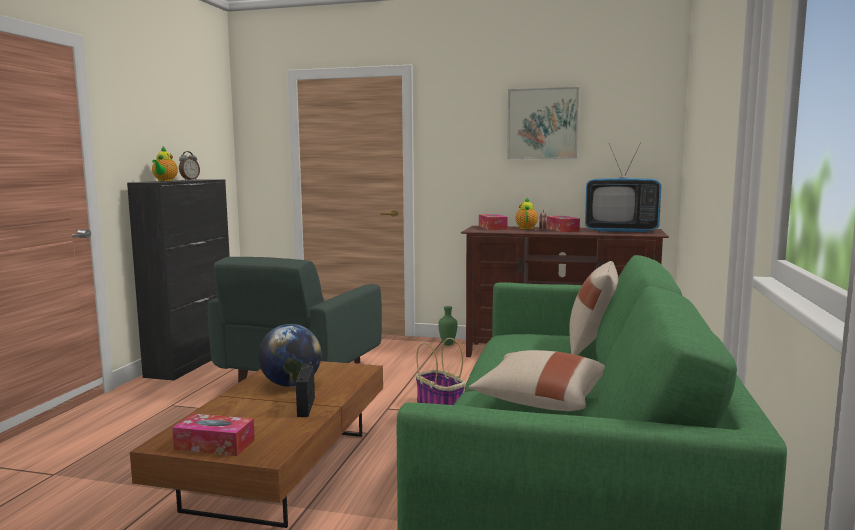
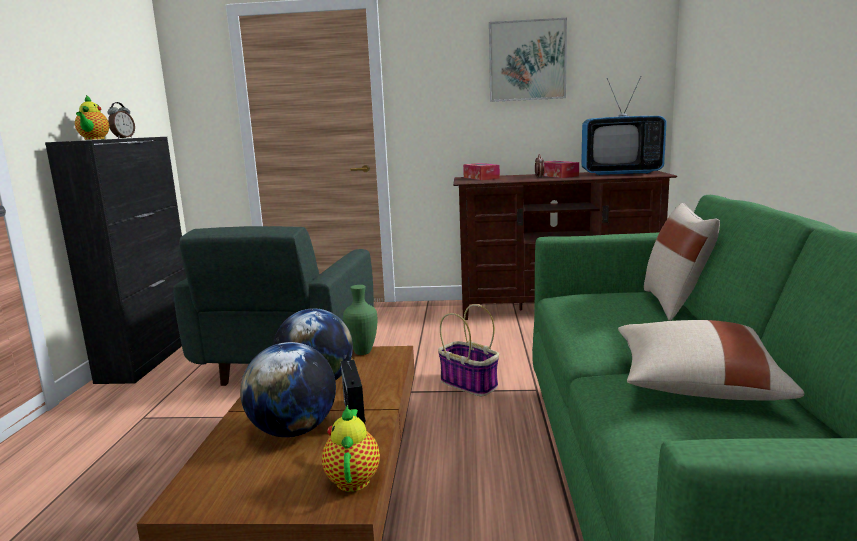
camera: 10 degrees left, 5 degrees up
tissue box [172,414,255,456] -> none
green vase [438,306,458,346] -> green vase moved to [343,285,377,355]
teapot [516,197,538,229] -> teapot moved to [322,405,380,492]
none -> globe [240,342,336,437]

